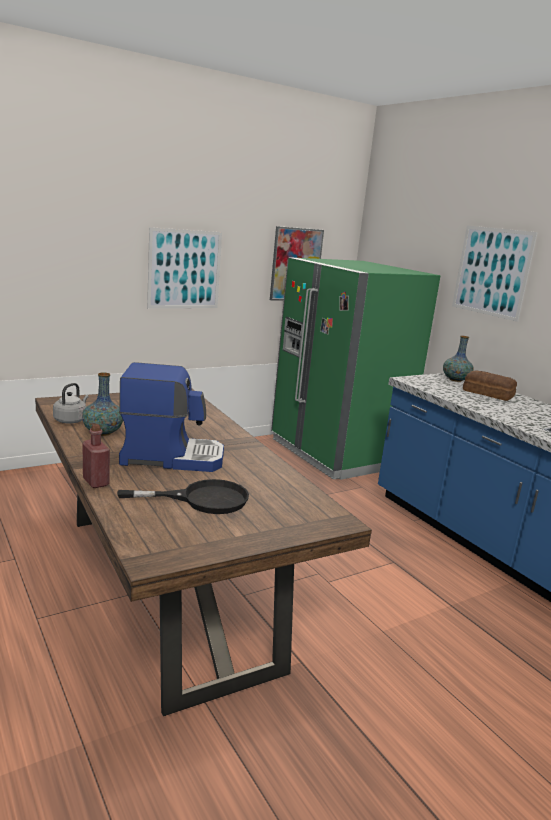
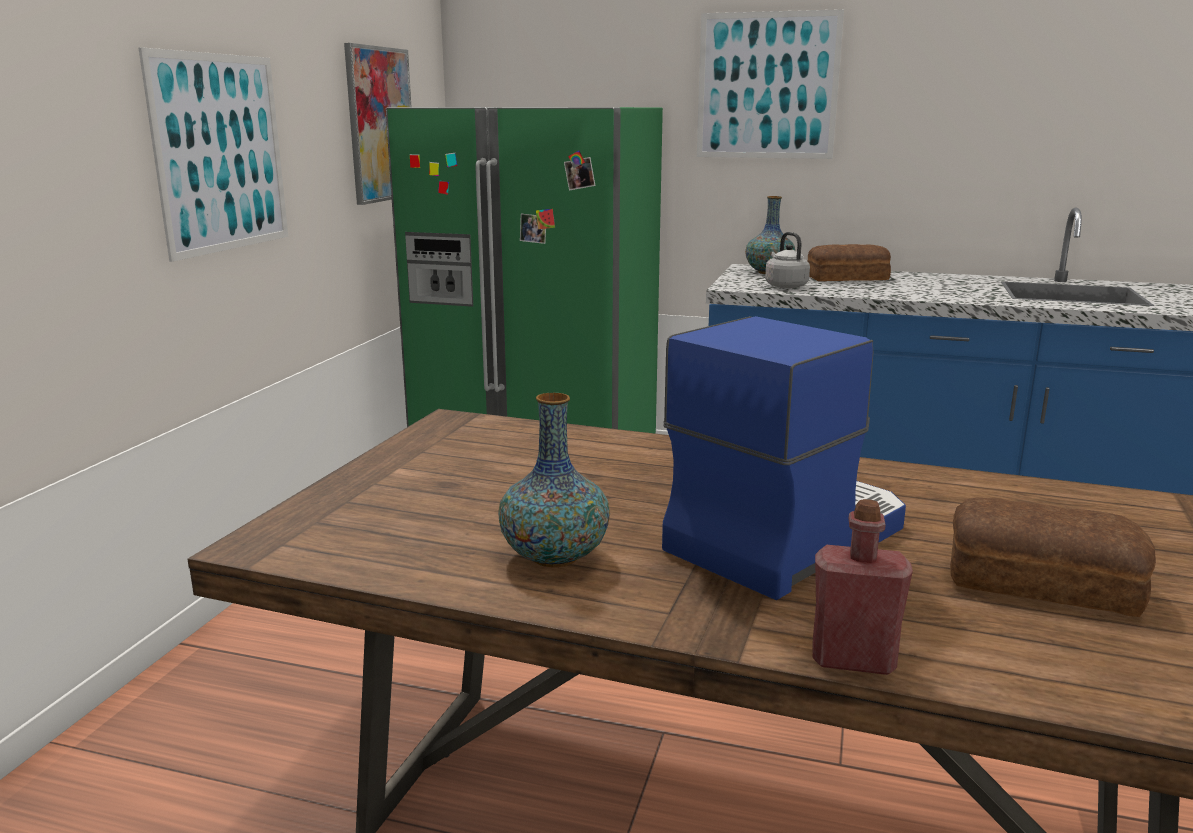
camera: 40 degrees left, 0 degrees up
grey kettle [53,383,89,424] -> grey kettle moved to [765,232,810,288]
black frying pan [117,479,249,514] -> bread [950,497,1156,617]

